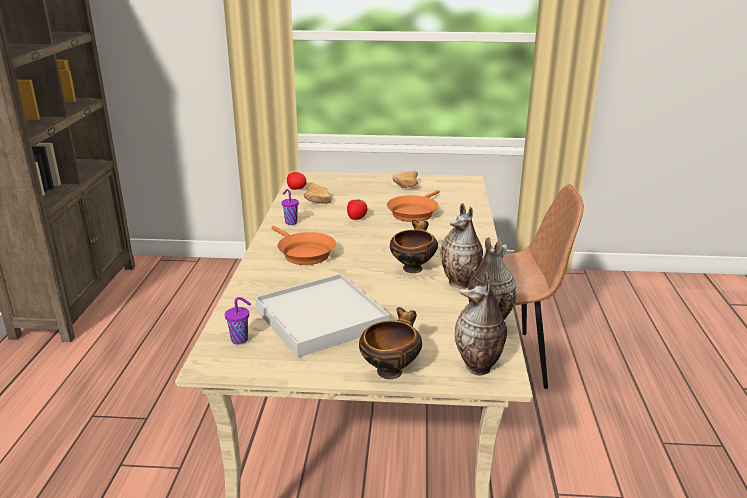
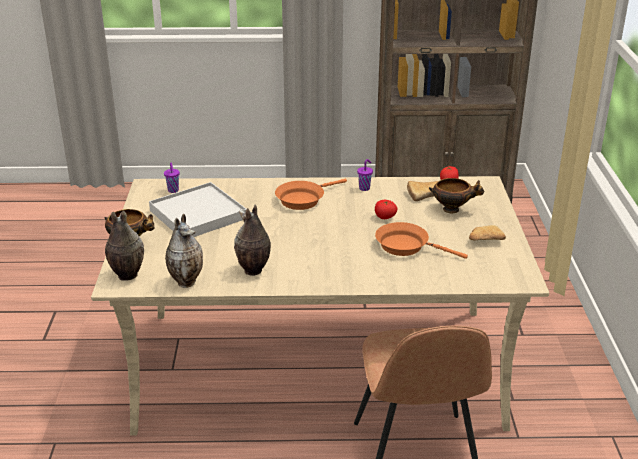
camera: 85 degrees right, 5 degrees up
bowl [390,220,438,273] -> bowl moved to [429,178,485,214]

